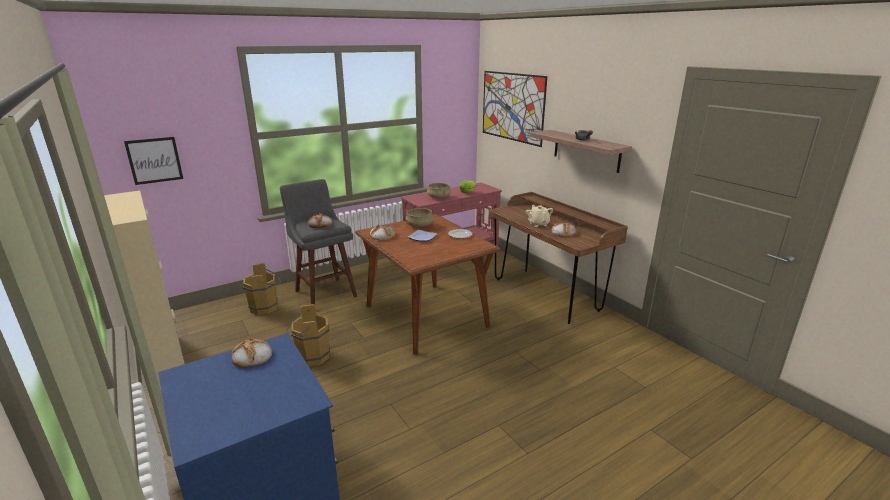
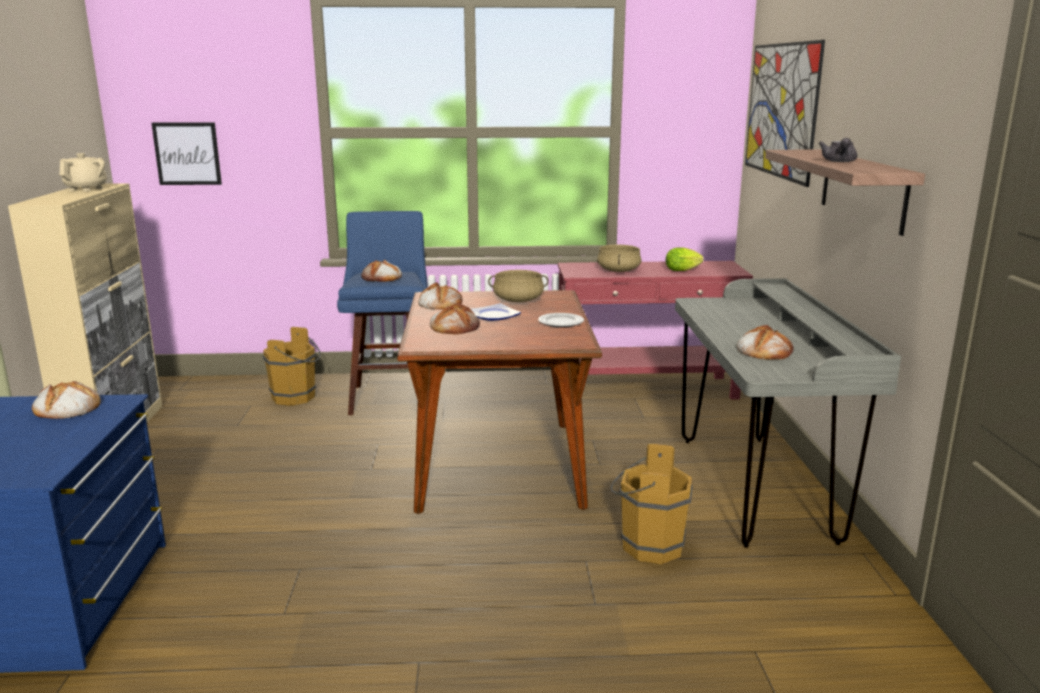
camera: 30 degrees right, 5 degrees down
grey stool [280,179,357,304] -> blue stool [337,211,428,415]
brown bucket [286,304,330,367] -> brown bucket moved to [610,444,693,564]
brown desk [489,192,628,324] -> grey desk [675,278,901,548]
beige teapot [526,205,553,227] -> beige teapot moved to [60,153,107,191]
none -> bread [430,303,480,334]

